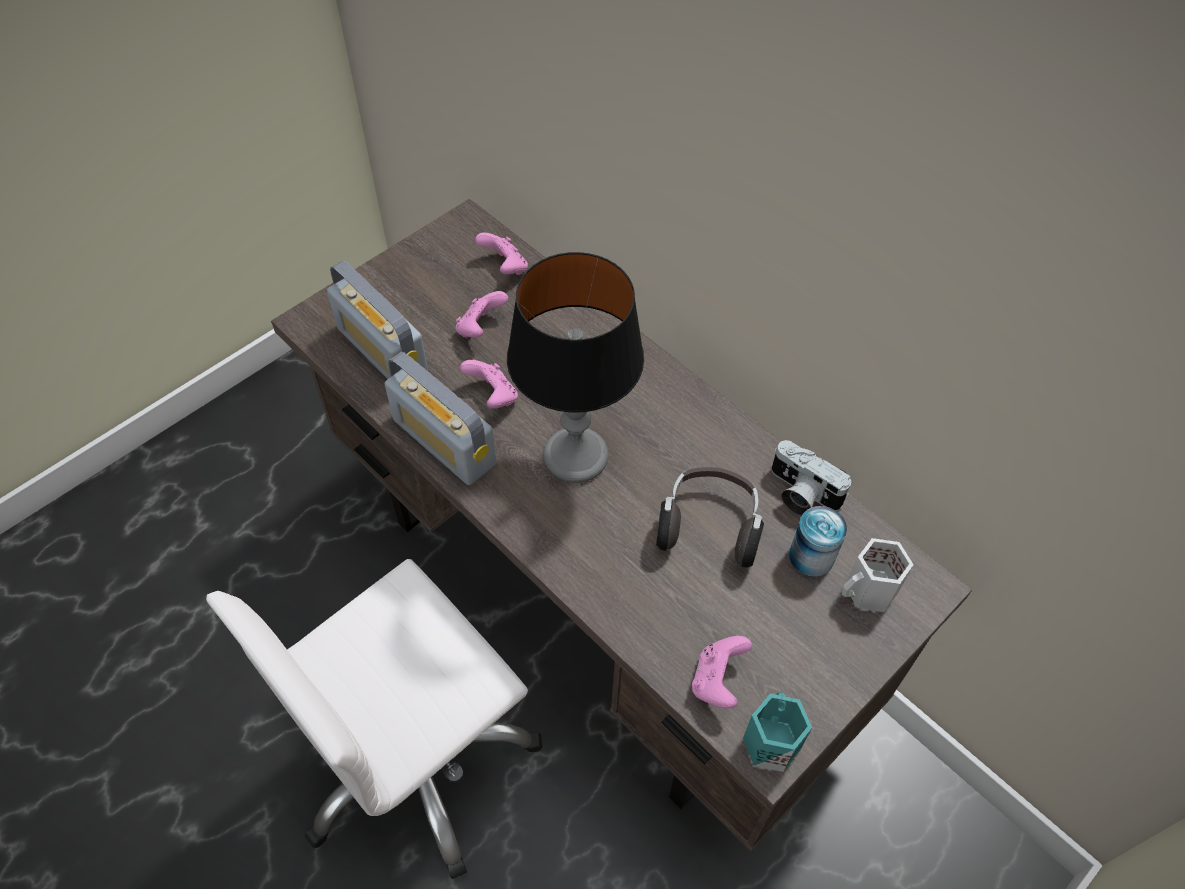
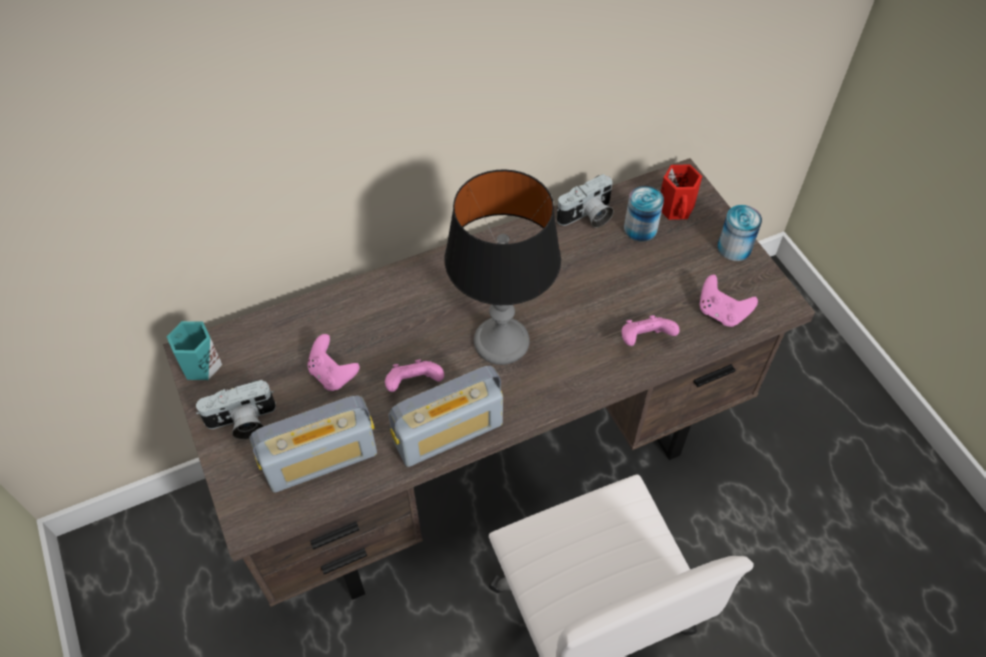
camera: 70 degrees left, 0 degrees up
pink game controller [475,232,528,275] -> pink game controller moved to [622,315,680,346]
headphones [656,467,764,568] -> none
turquoise mug [743,692,812,772] -> turquoise mug moved to [167,321,222,380]
white mug [842,538,914,612] -> red mug [661,164,702,220]
none -> camera [196,380,276,439]
none -> can [718,205,762,261]

